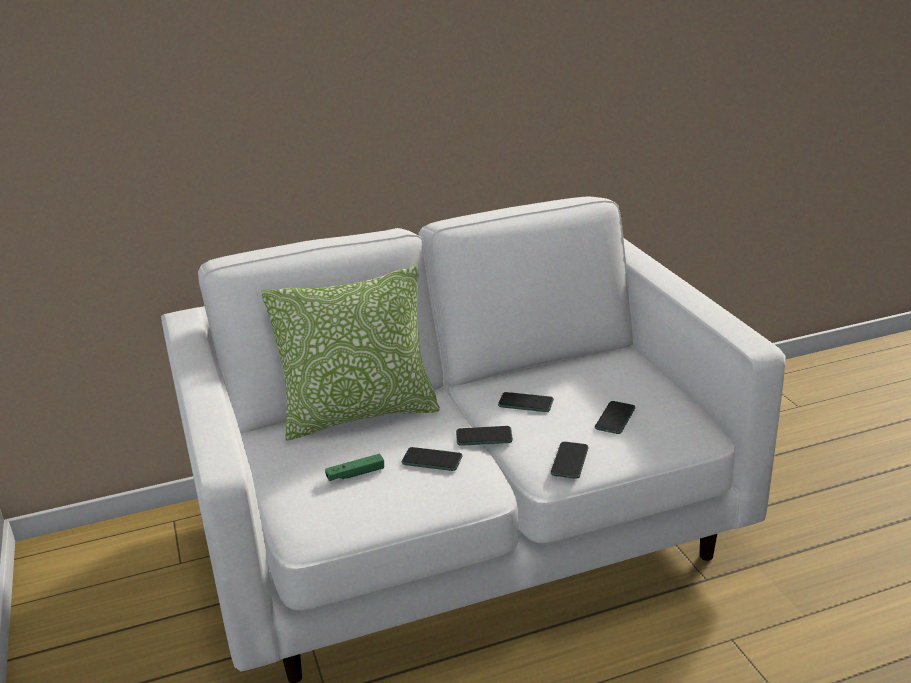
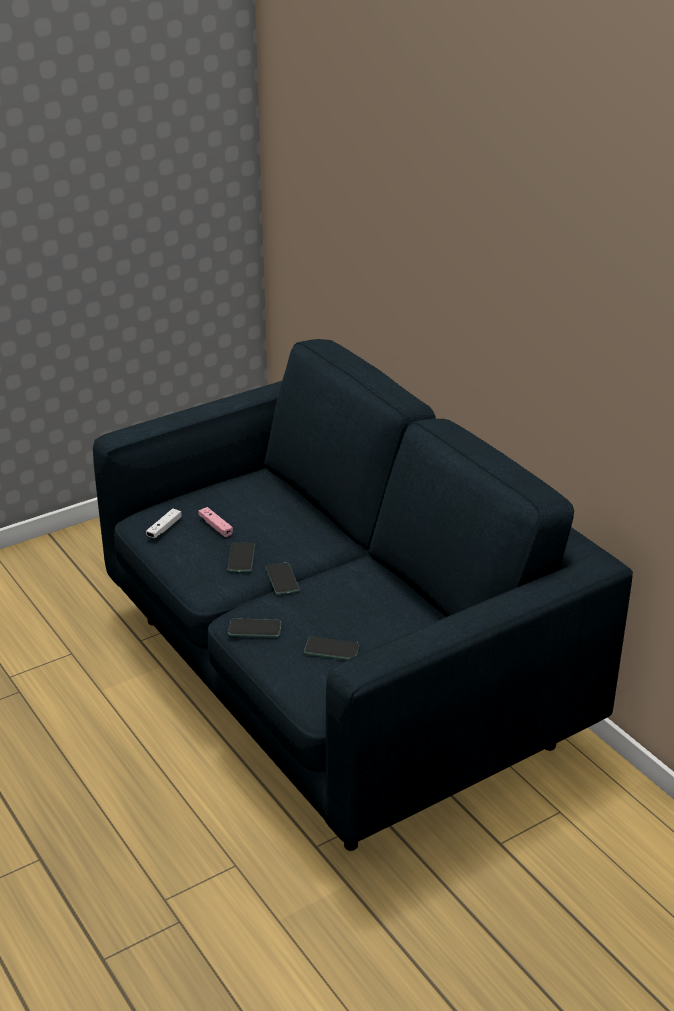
camera: 75 degrees right, 5 degrees up
white sofa [161,196,786,683] -> blue sofa [93,339,633,851]
pillow [261,266,440,441] -> none
green game controller [325,454,384,481] -> pink game controller [199,507,233,537]
phone [498,392,554,412] -> none
none -> white game controller [146,509,181,538]

